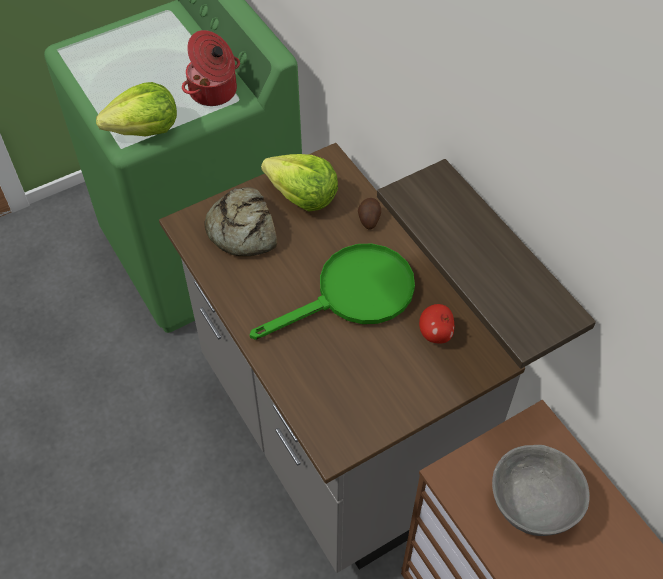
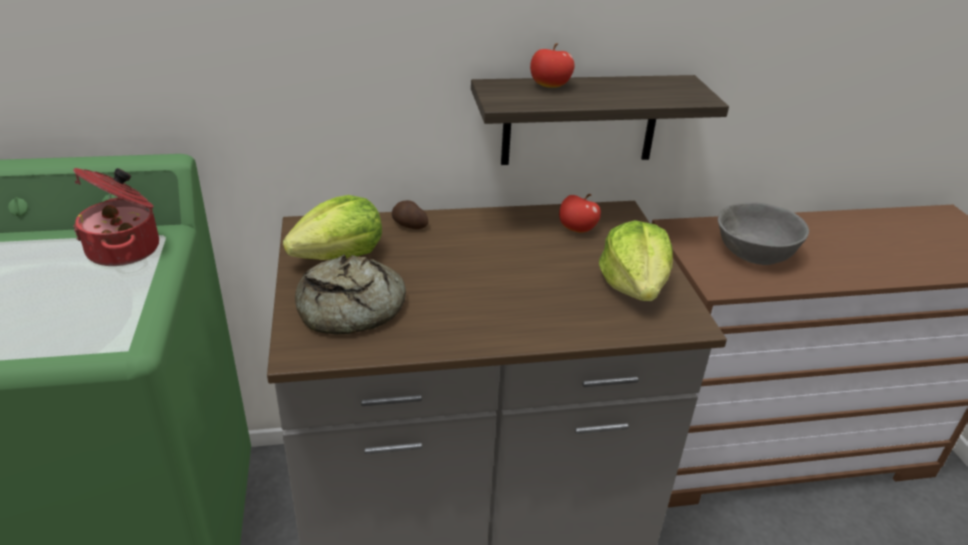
camera: 70 degrees left, 20 degrees down
lettuce [96,82,177,136] -> lettuce moved to [599,220,673,301]
green frying pan [250,244,415,340] -> none
none -> apple [530,43,575,88]

